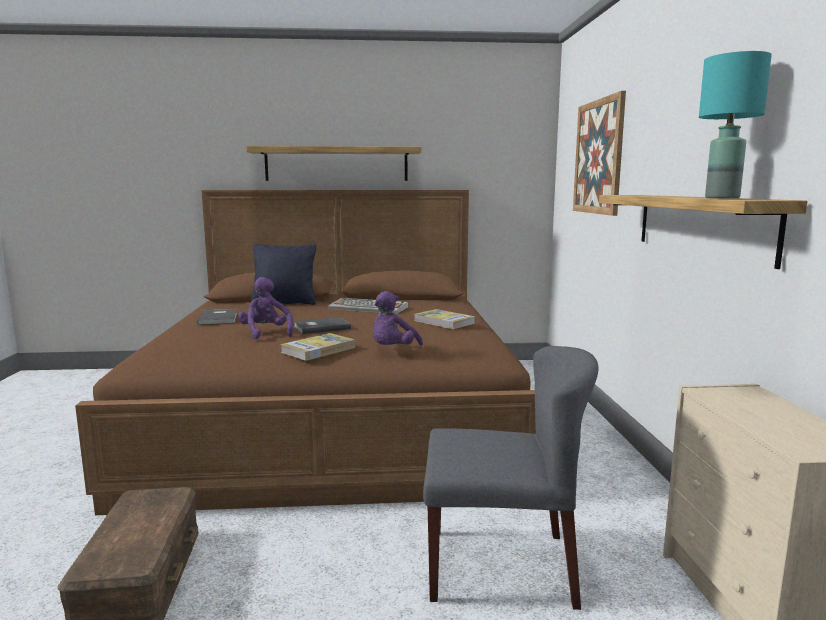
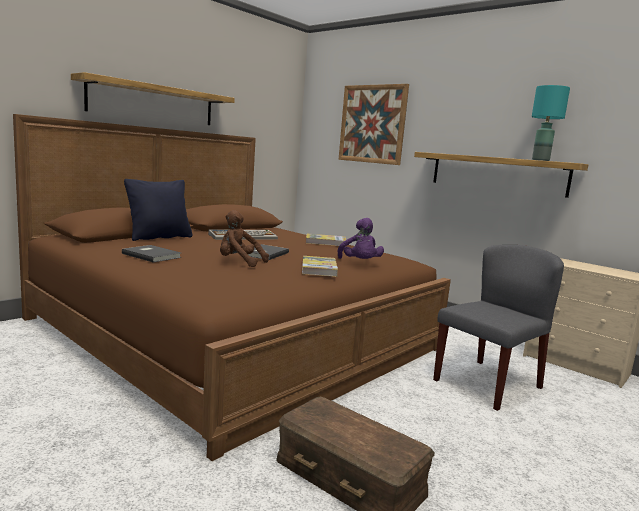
camera: 45 degrees left, 0 degrees up
purple plush toy [238,277,294,339] -> brown plush toy [220,210,269,267]

